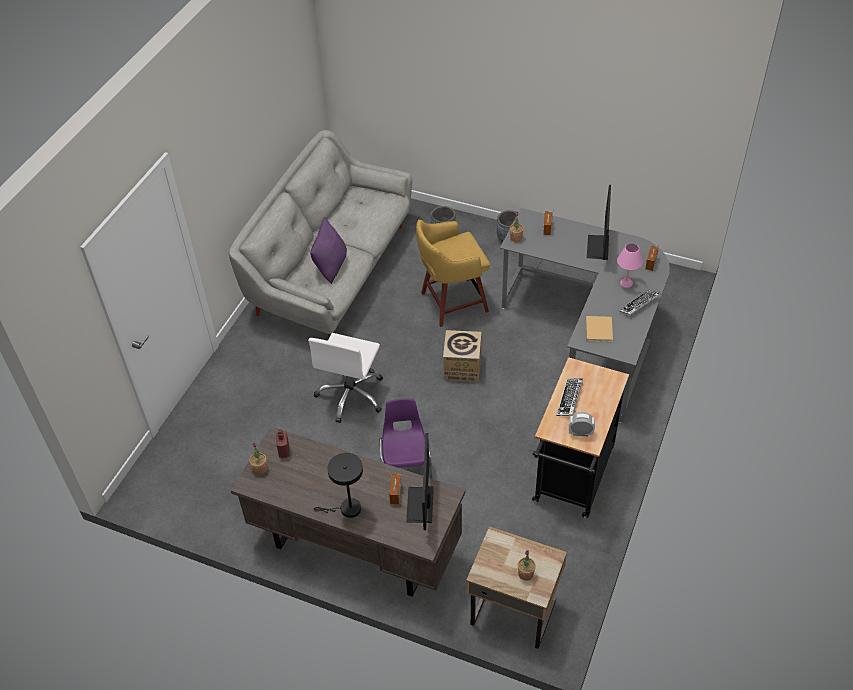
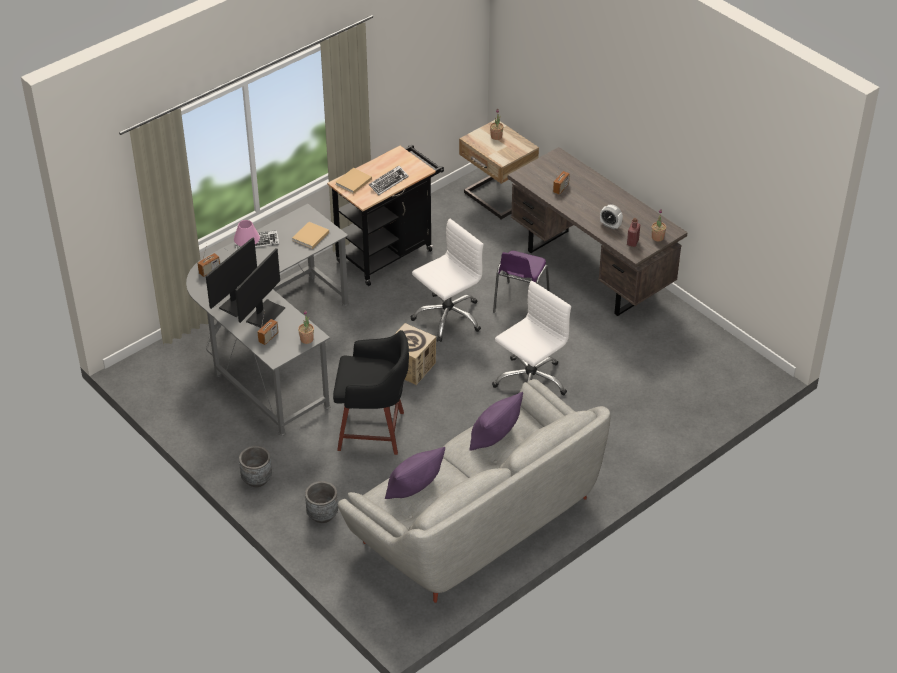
camera: 155 degrees left, 5 degrees down
black table lamp [314,453,363,518] -> none
monitor [406,433,434,530] -> monitor moved to [235,248,286,328]
yellow stool [416,219,490,327] -> black stool [333,330,409,455]
alarm clock [569,412,595,436] -> alarm clock moved to [600,204,623,230]
none -> beige book [335,168,372,194]
none -> purple pillow [385,447,445,499]
none -> white office chair [411,219,483,342]

